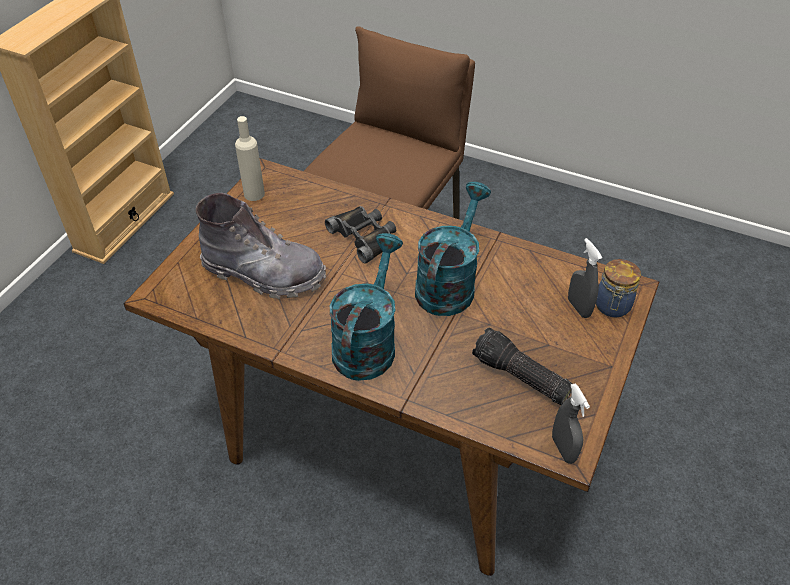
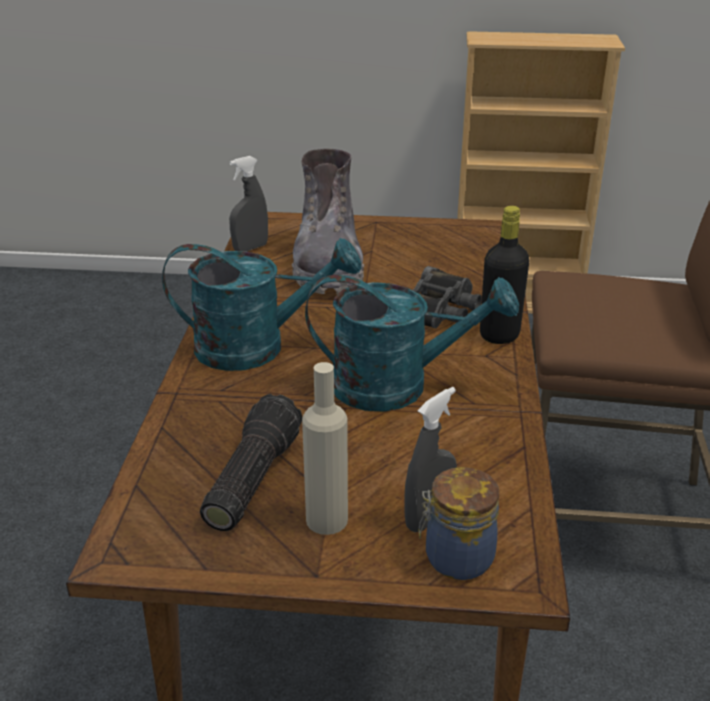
camera: 70 degrees right, 15 degrees down
beige bottle [235,116,265,201] -> beige bottle moved to [302,362,348,535]
grey spray bottle [552,383,590,464] -> grey spray bottle moved to [229,156,268,251]
none -> black bottle [480,206,529,344]

